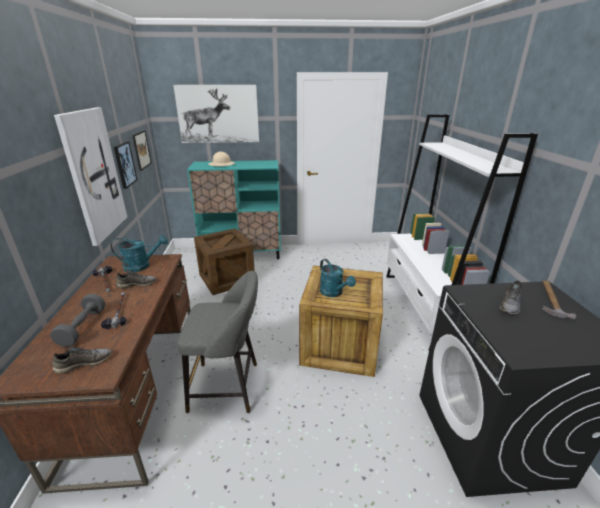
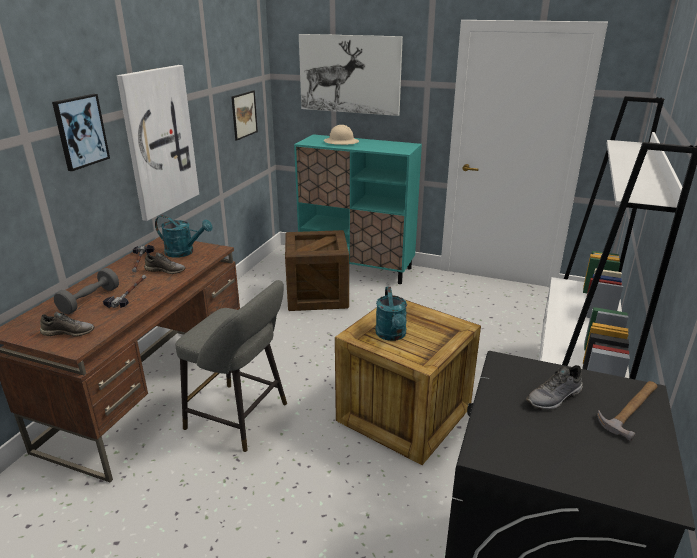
camera: 25 degrees right, 0 degrees up
picture [114,141,137,189] -> picture moved to [52,94,110,171]

